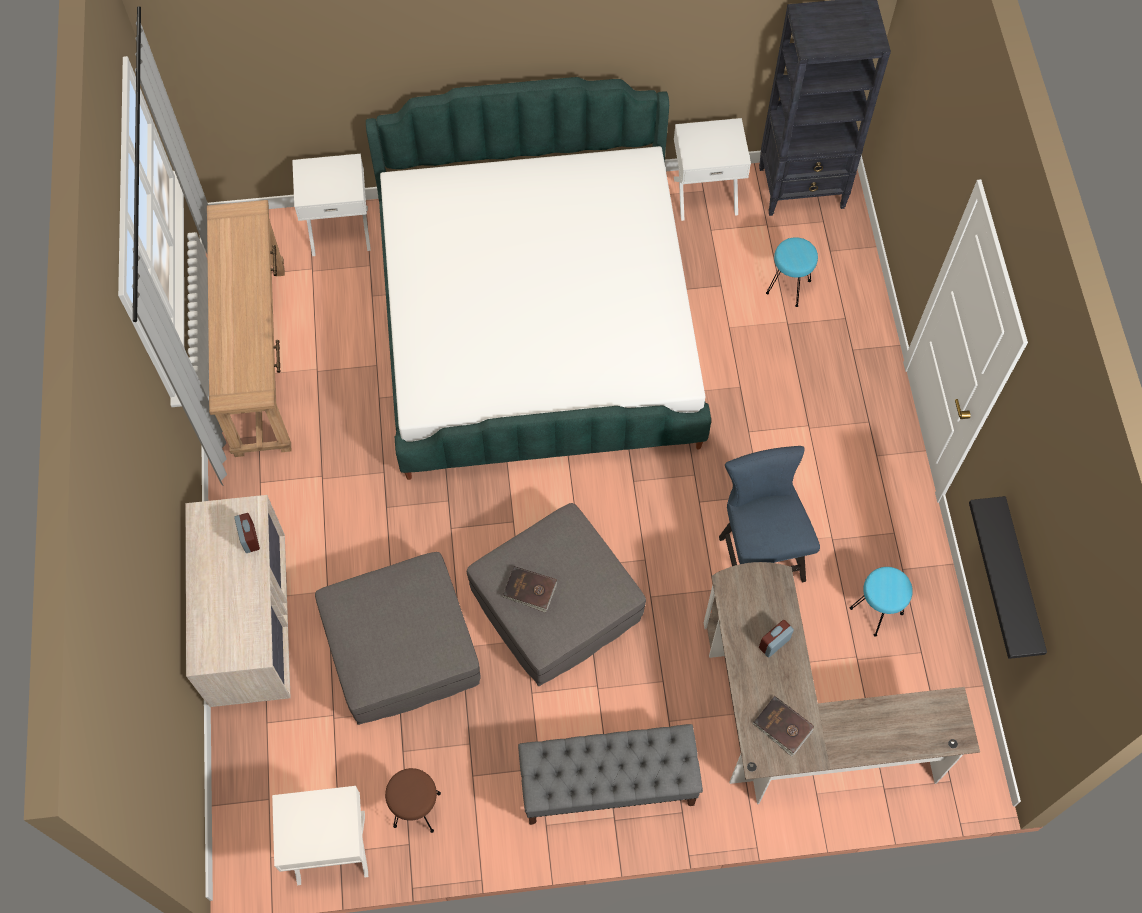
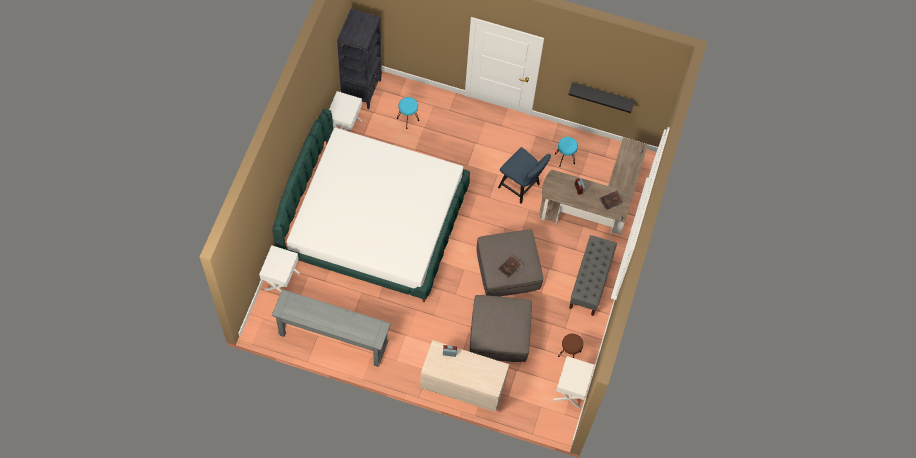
camera: 70 degrees left, 0 degrees up
brown console table [207,200,291,457] -> grey console table [272,289,391,367]
blue chair [719,446,820,582] -> blue chair turned 150 degrees counterclockwise [498,147,551,204]

